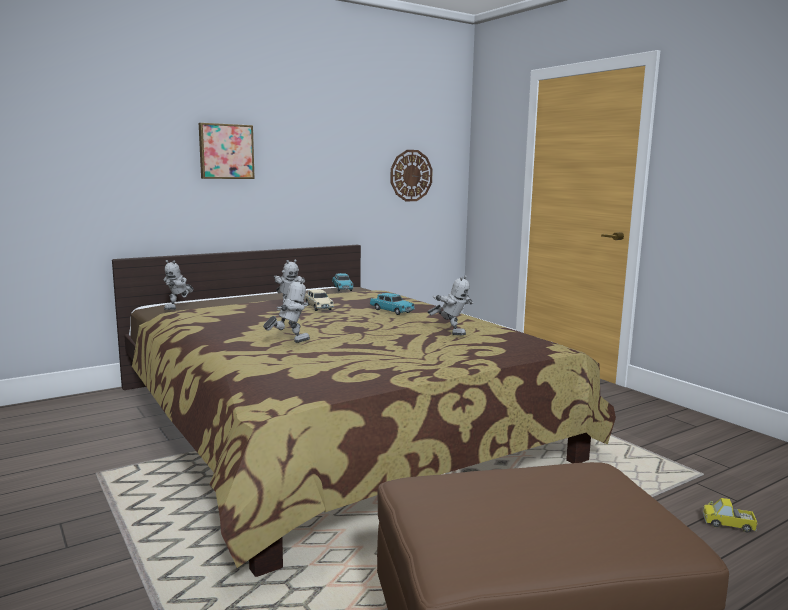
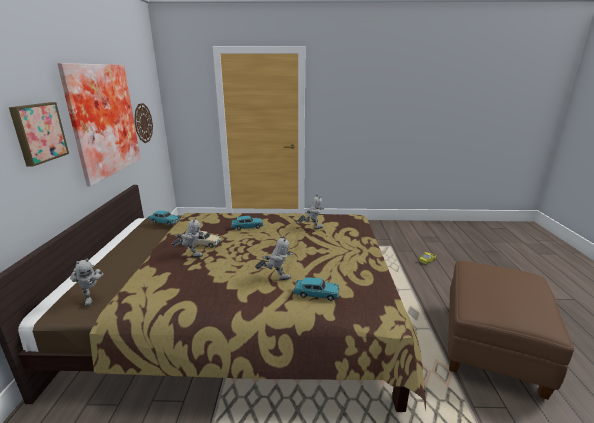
camera: 55 degrees left, 10 degrees up
toy robot [263,278,310,343] -> toy robot turned 90 degrees clockwise [255,235,293,280]
none -> picture [57,63,141,186]
none -> turquoise toy car [293,278,340,301]

